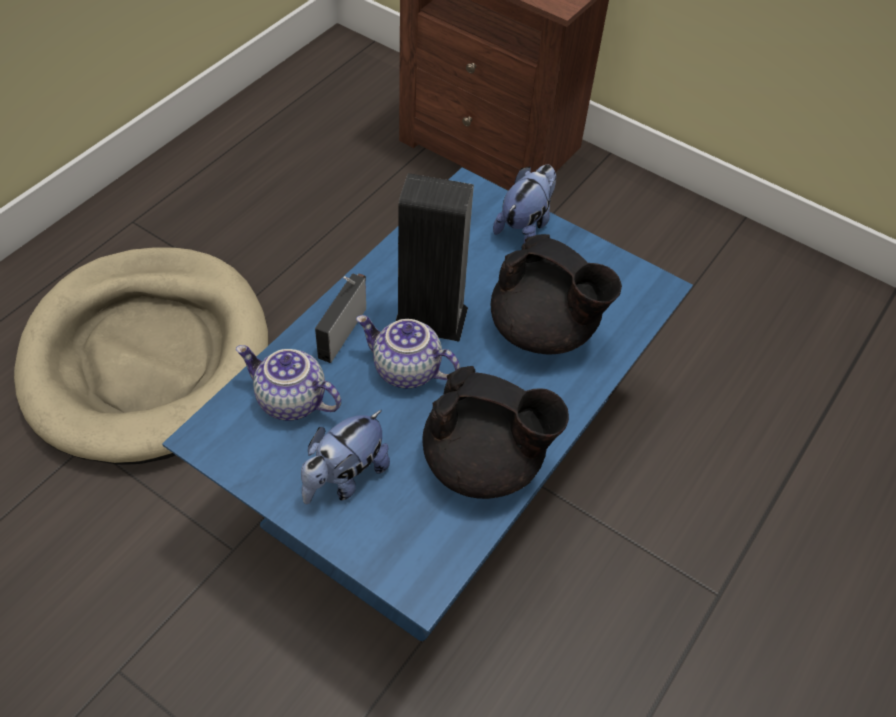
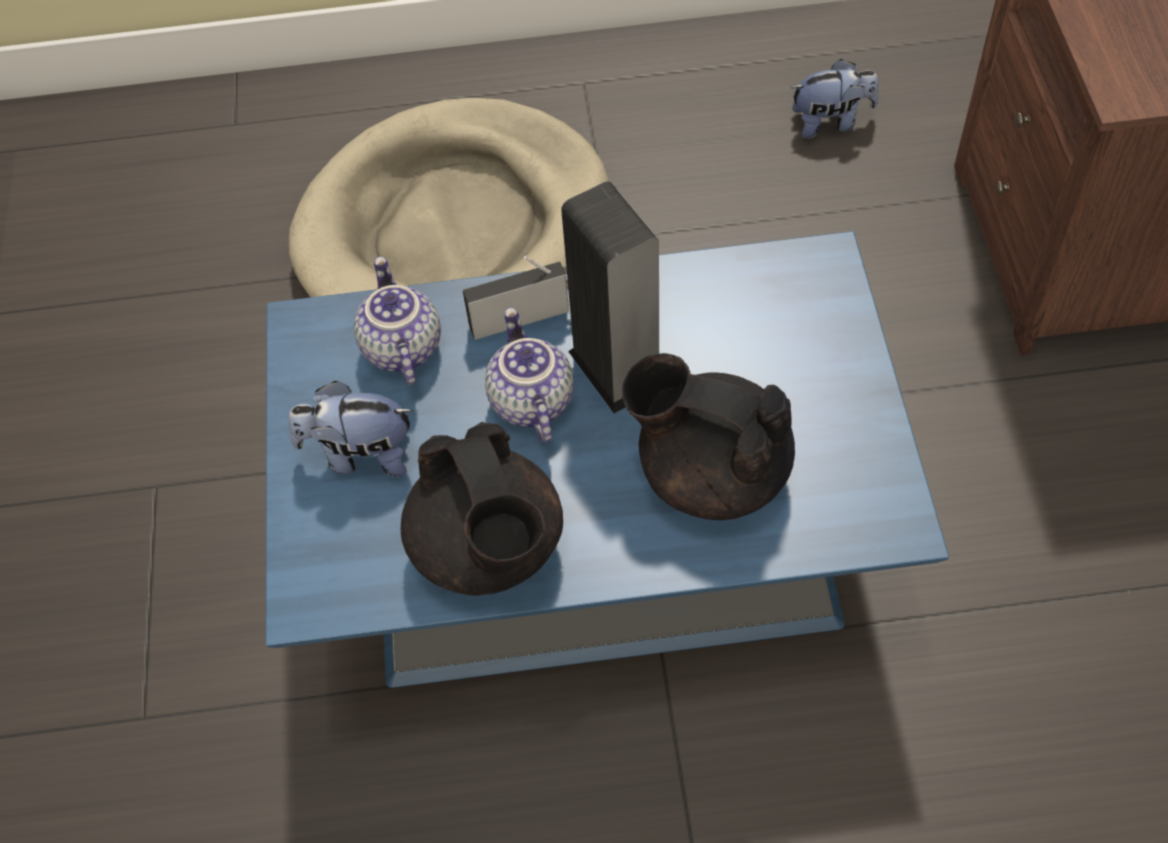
camera: 55 degrees right, 5 degrees up
black teapot [491,234,622,355] -> black teapot turned 120 degrees clockwise [622,353,795,520]
plush toy [493,164,556,244] -> plush toy moved to [791,59,879,139]

